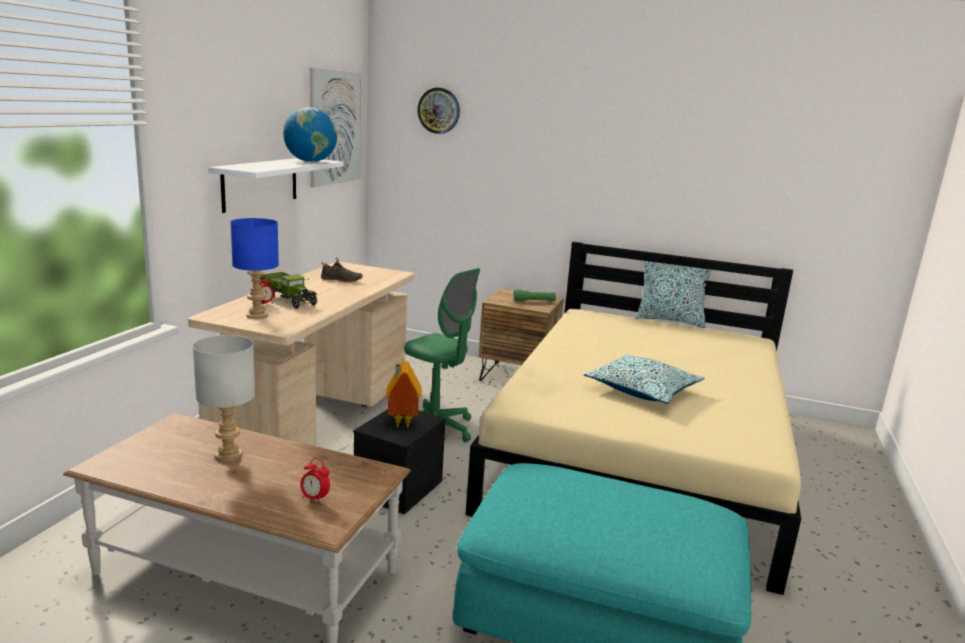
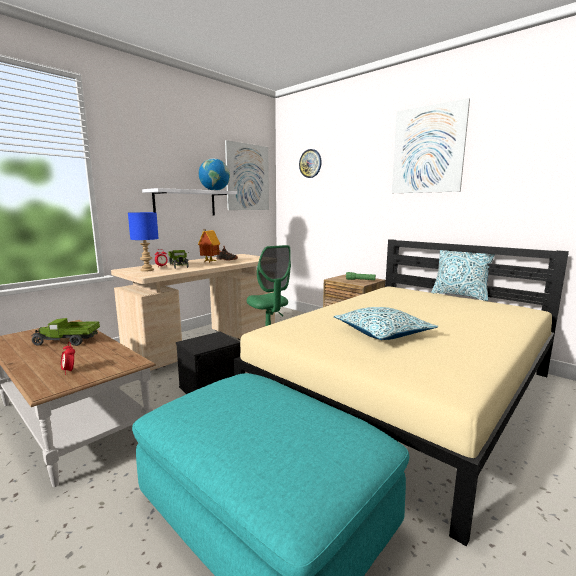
camera: 25 degrees right, 5 degrees down
grey table lamp [193,335,255,462] -> toy truck [31,318,100,346]
toy house [386,361,422,429] -> toy house moved to [198,229,220,263]
none -> picture [392,98,470,193]

